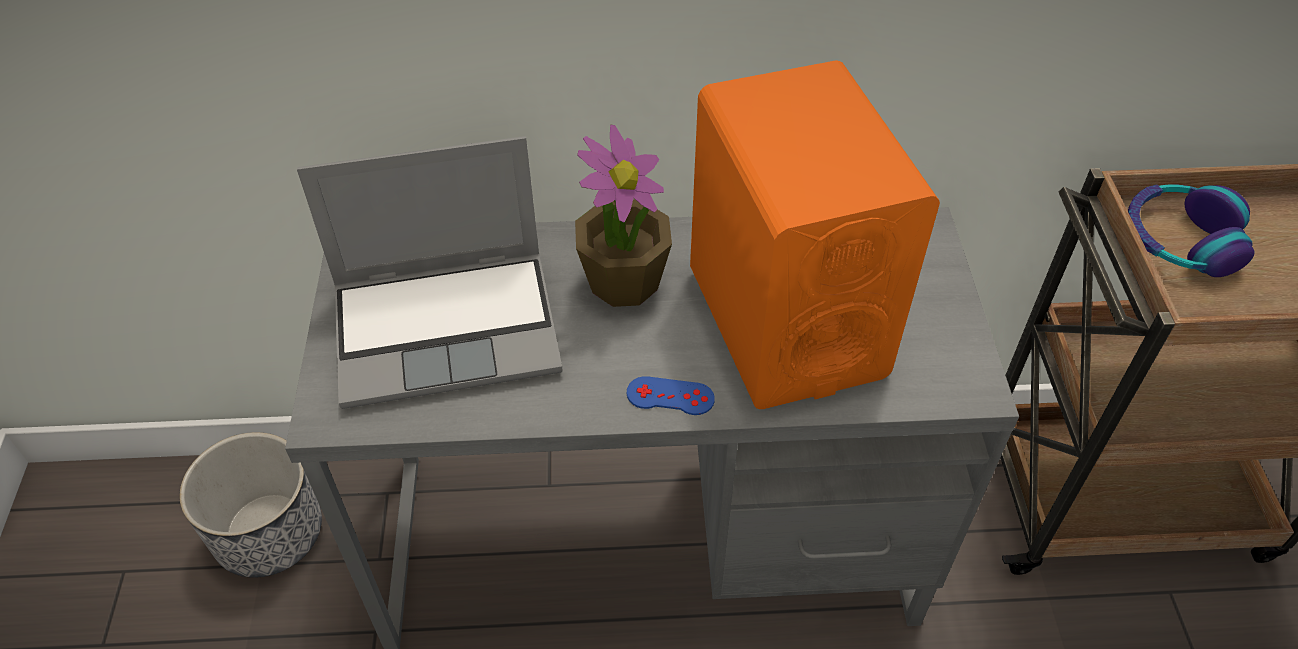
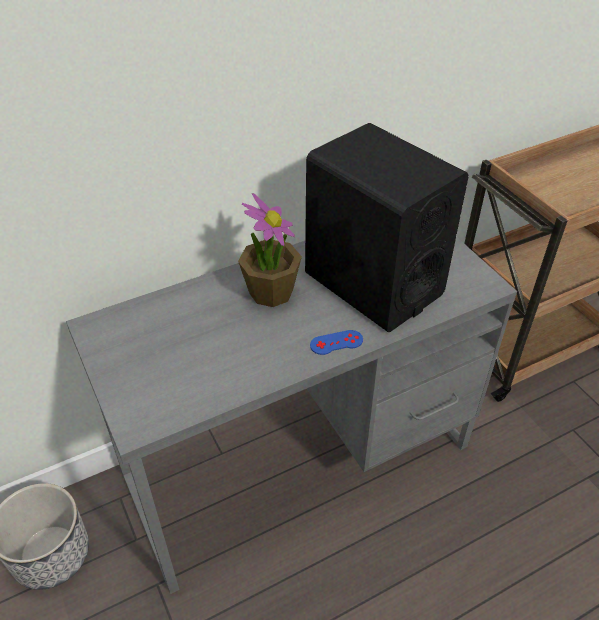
camera: 25 degrees left, 5 degrees down
laptop [297,136,563,409] -> none
orange speaker [690,60,940,409] -> black speaker [305,123,469,332]
headphones [1128,185,1254,277] -> none

